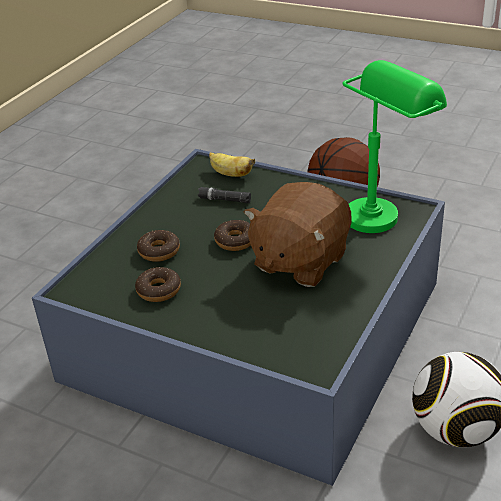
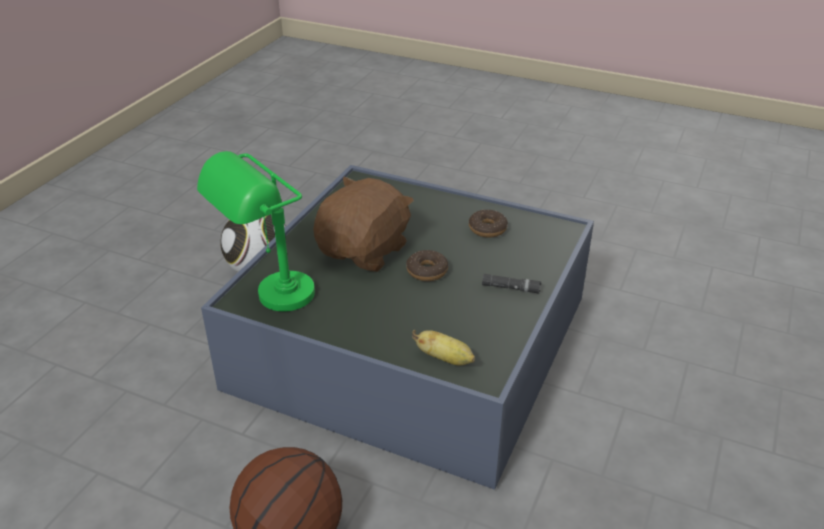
camera: 175 degrees right, 0 degrees up
donut [137,230,180,262] -> none
black flashlight [198,187,251,203] -> black flashlight moved to [482,274,541,294]

